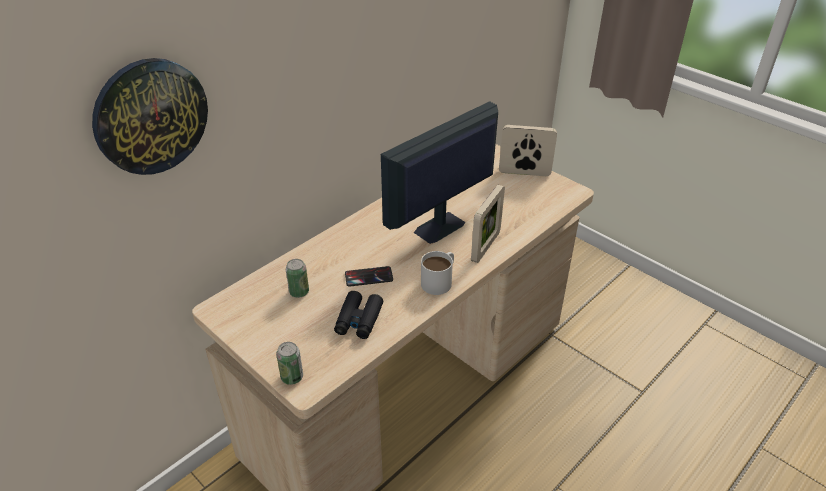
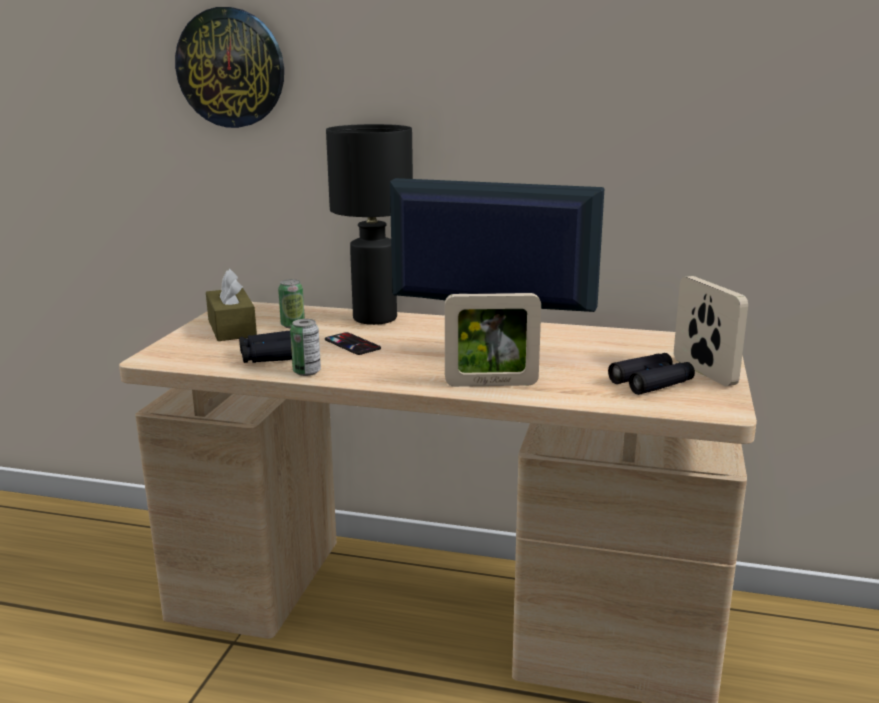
camera: 60 degrees right, 20 degrees down
can [276,342,303,385] -> can moved to [290,319,321,376]
white mug [421,251,454,295] -> none
none -> brown tissue box [206,269,257,341]
none -> black table lamp [326,124,413,325]
none -> black binoculars [608,353,695,395]

